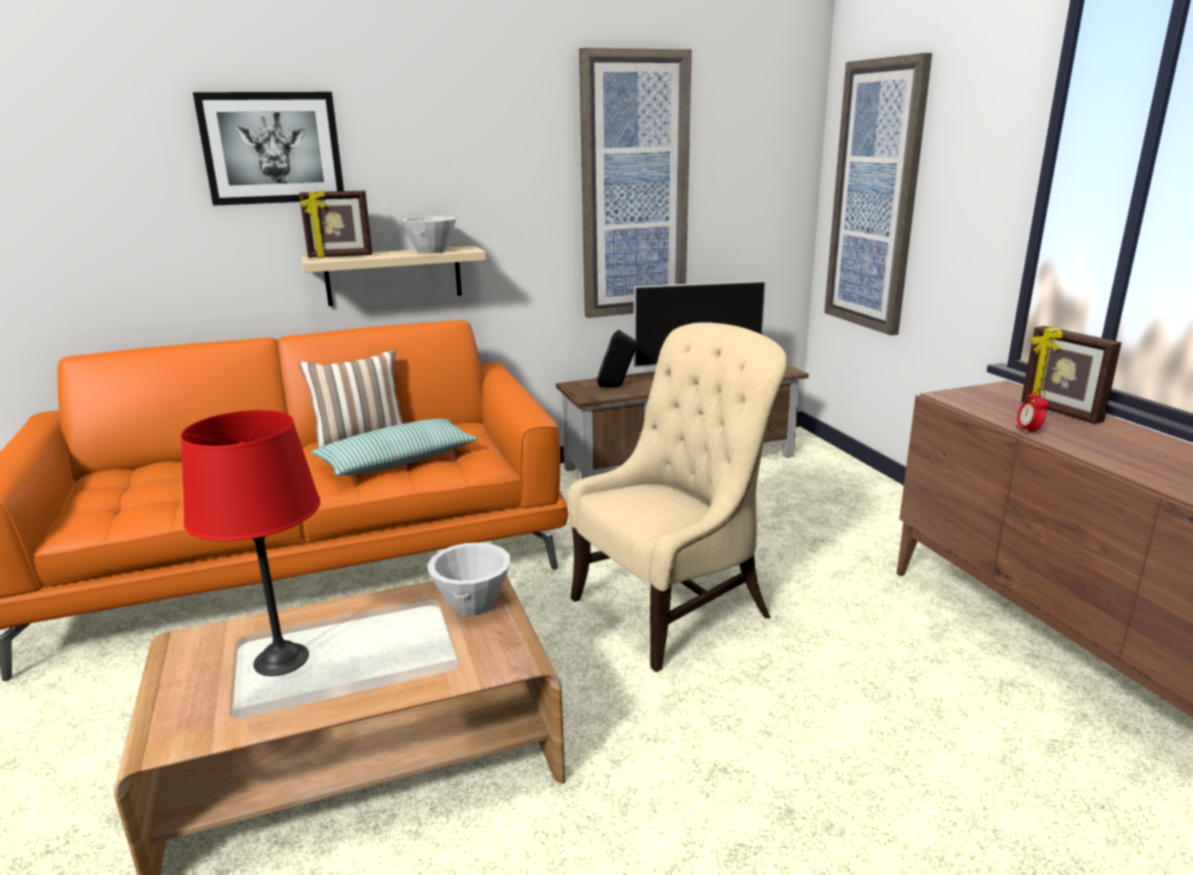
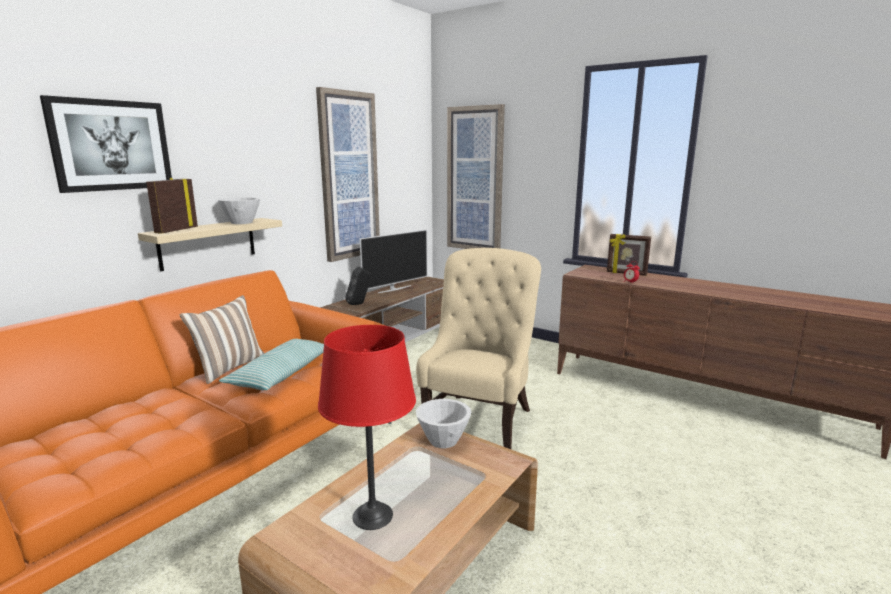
camera: 35 degrees left, 5 degrees down
picture frame [299,190,372,258] -> picture frame turned 150 degrees clockwise [146,177,198,234]

